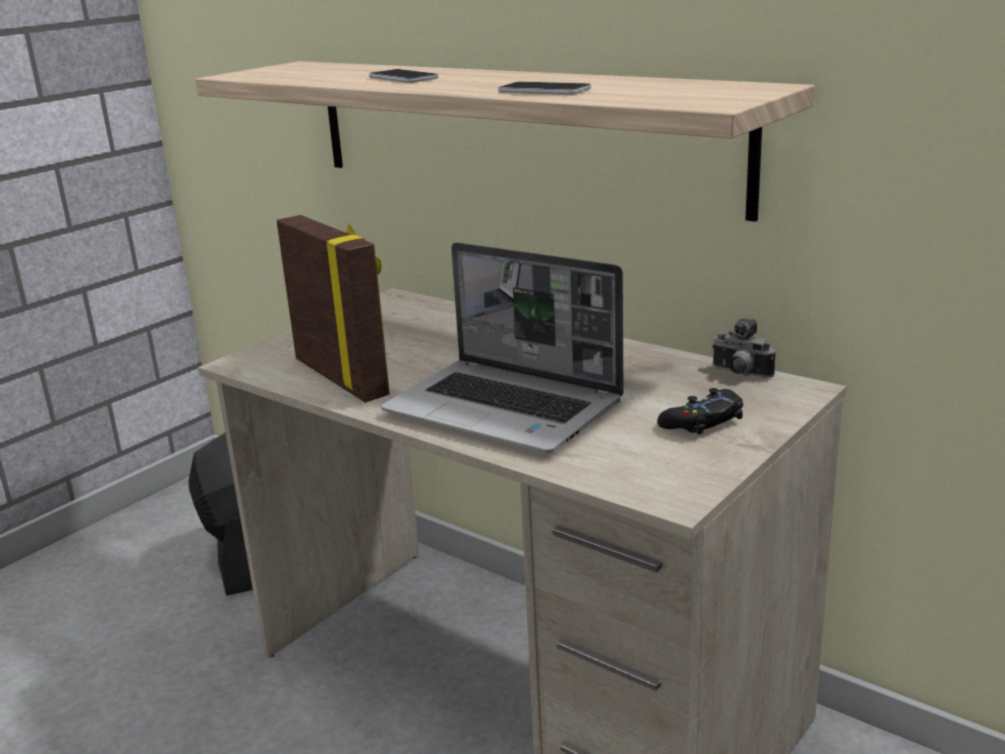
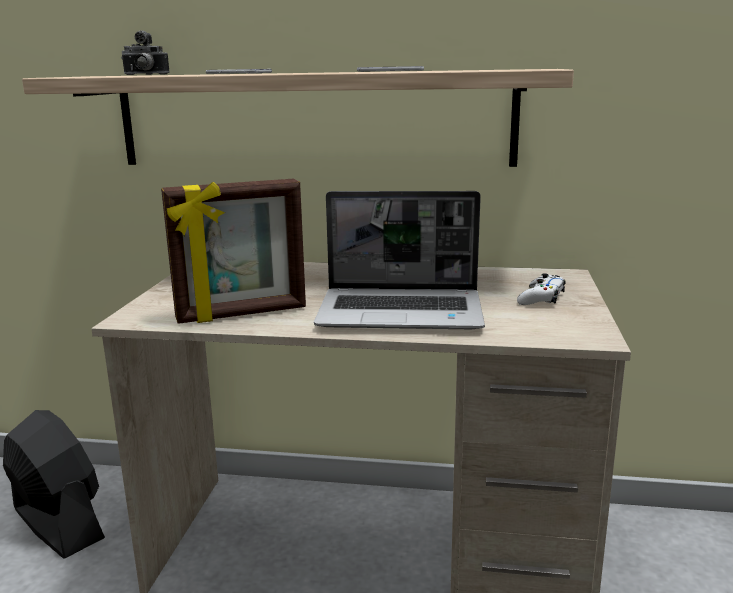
camera: 30 degrees left, 5 degrees down
picture frame [276,215,390,402] -> picture frame turned 135 degrees clockwise [161,179,306,324]
black game controller [657,388,743,435] -> white game controller [517,273,566,305]
camera [712,318,776,378] -> camera moved to [121,31,170,75]

